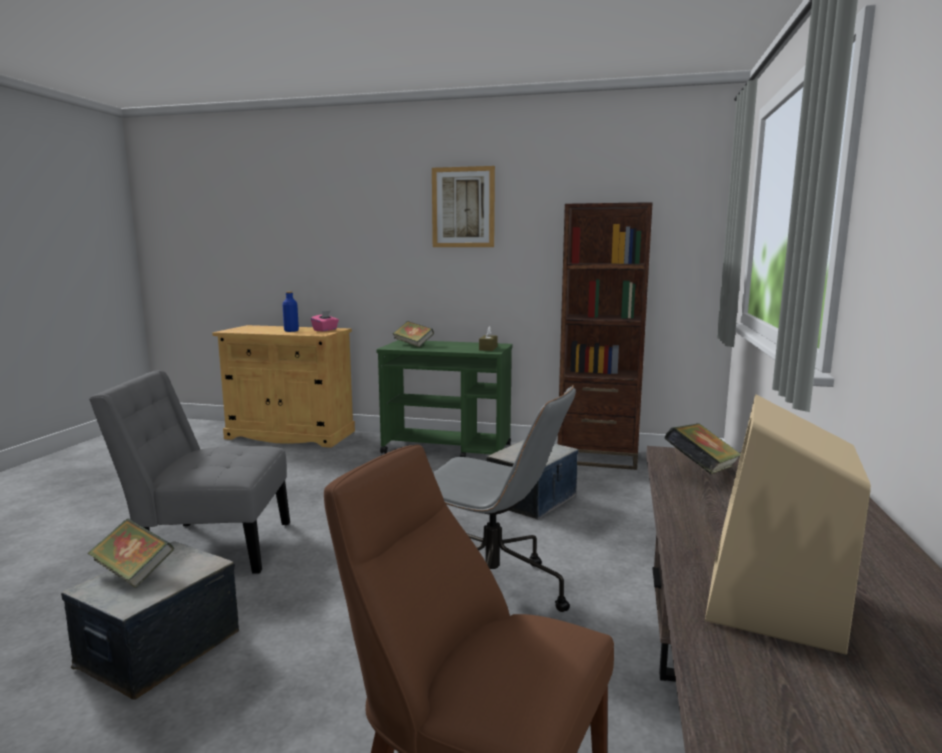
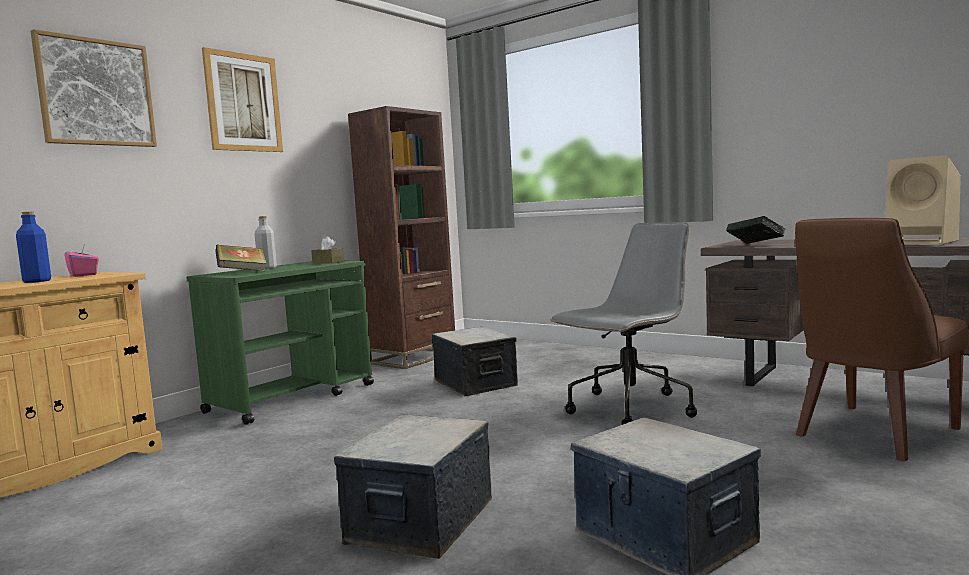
camera: 65 degrees left, 5 degrees down
book [87,519,174,588] -> none
grey chair [89,370,290,574] -> storage box [334,415,492,559]
none -> picture [31,29,157,147]
none -> grey bottle [255,216,277,269]

